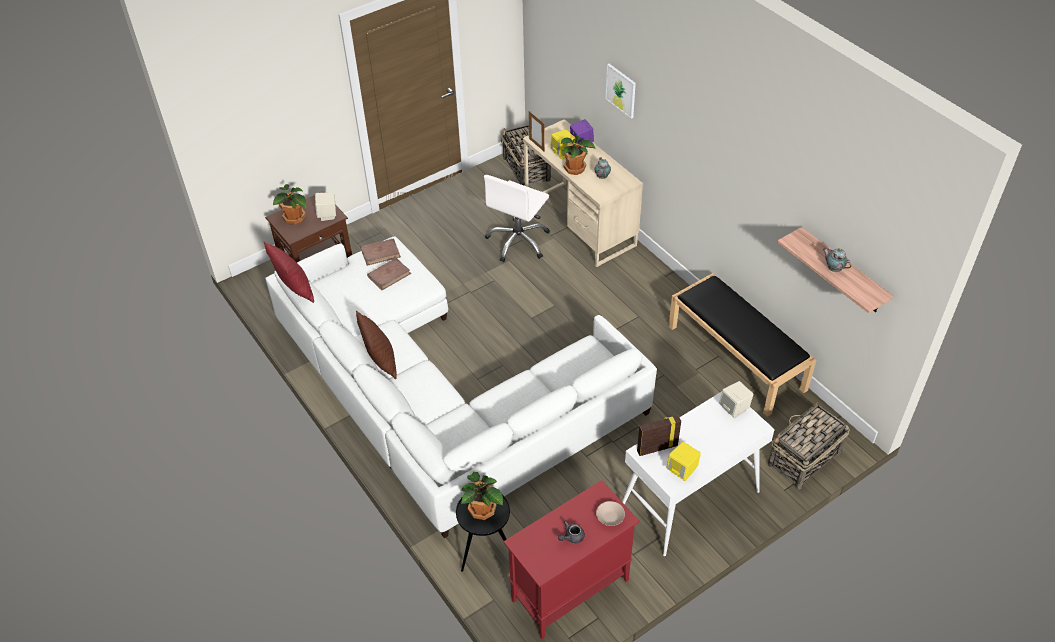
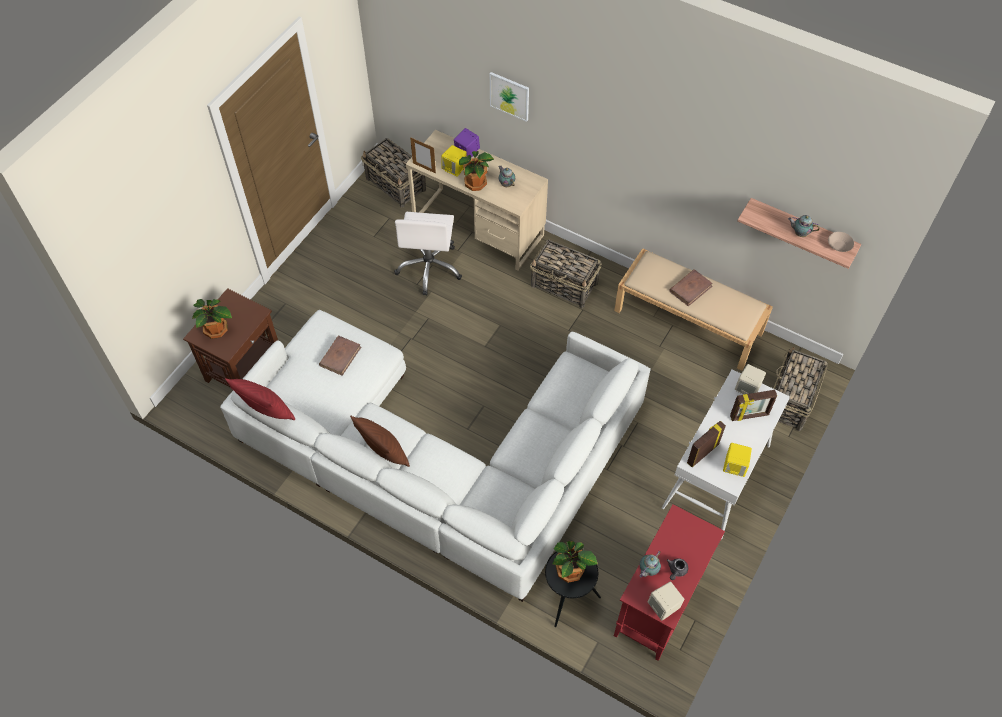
camera: 25 degrees left, 10 degrees up
beige speaker [315,193,336,221] -> beige speaker moved to [648,582,684,620]
brown book [361,238,401,266] -> brown book moved to [670,269,713,307]
beige bowl [596,501,625,526] -> beige bowl moved to [828,232,854,252]
black bench [668,273,816,417] -> beige bench [614,248,773,371]
none -> basket [530,240,601,308]
none -> teapot [639,551,661,577]
none -> picture frame [730,390,777,421]

